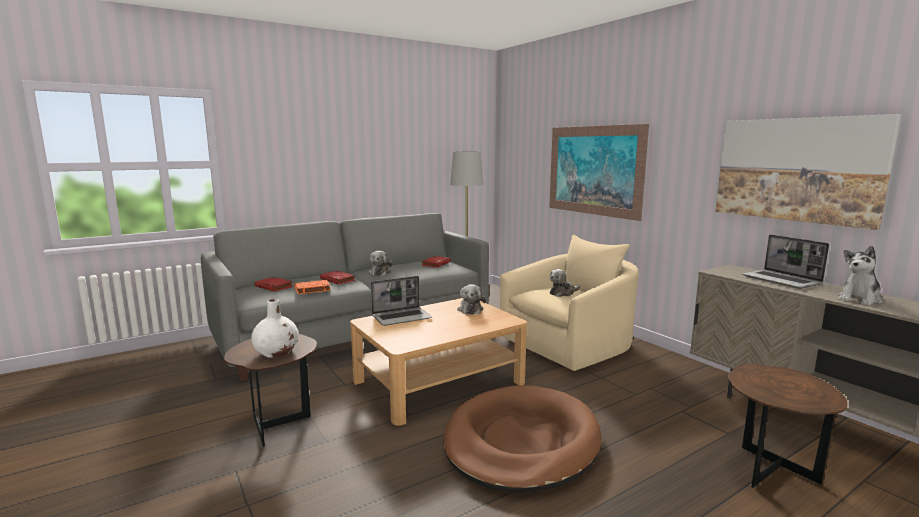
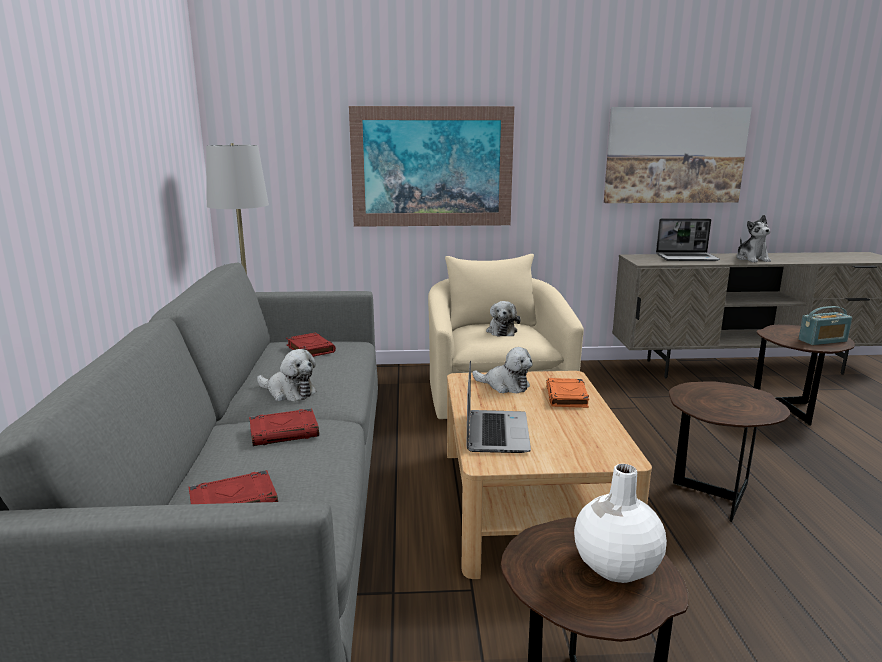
camera: 60 degrees left, 5 degrees up
orange book [295,280,331,294] -> orange book moved to [546,378,589,408]
brown dog bed [443,385,602,493] -> brown side table [669,381,790,522]
none -> radio [799,306,852,345]

